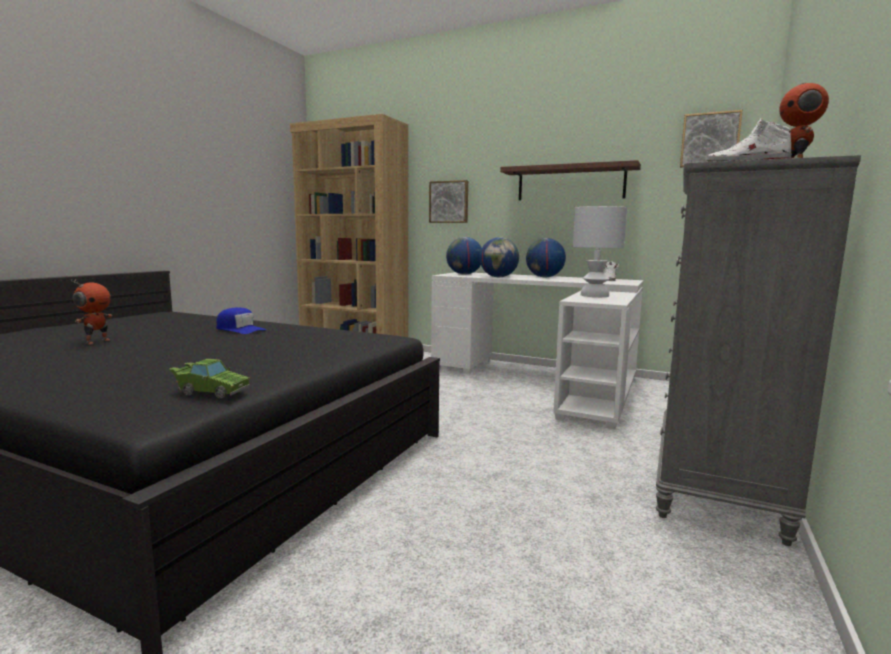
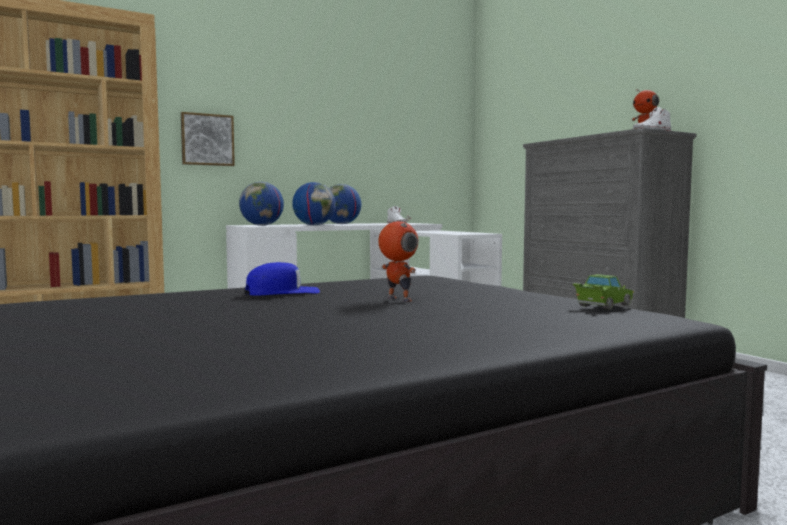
camera: 55 degrees left, 5 degrees down
toy robot [71,279,112,345] -> toy robot moved to [378,215,418,302]
shelf [500,160,641,200] -> none
white table lamp [573,206,627,297] -> none
picture [680,110,743,168] -> none

